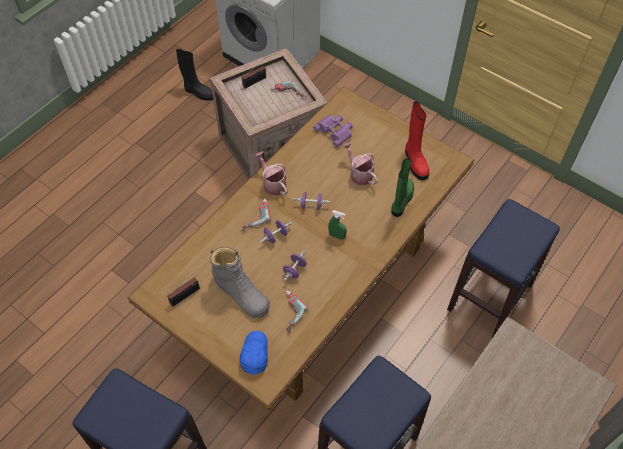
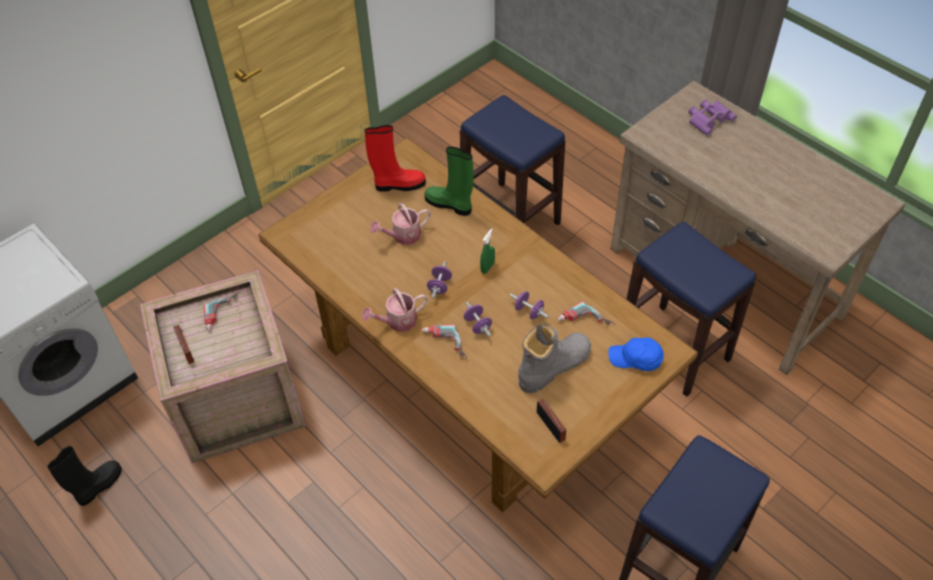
camera: 80 degrees left, 5 degrees down
purple binoculars [313,115,353,148] -> purple binoculars moved to [689,100,737,136]

